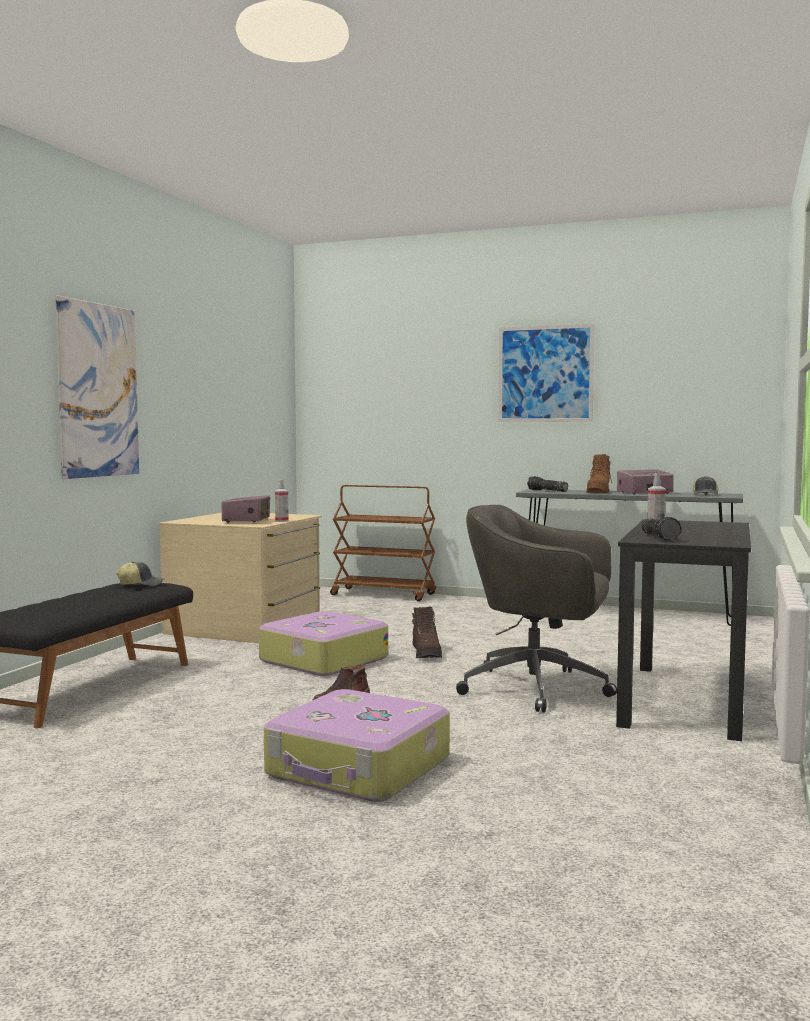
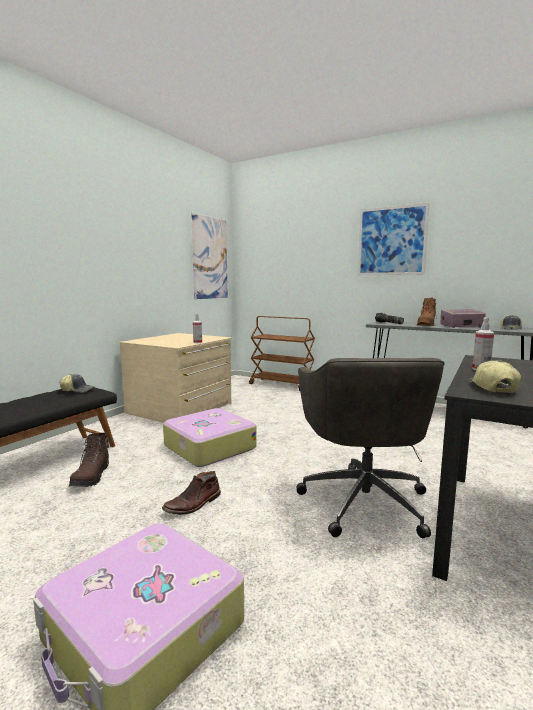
camera: 10 degrees right, 5 degrees up
picture [56,295,139,479] -> picture moved to [191,213,228,299]
radio [222,495,270,523] -> none
brown boot [412,606,442,658] -> brown boot moved to [69,433,110,487]
grey office chair [456,505,617,713] -> grey office chair turned 120 degrees counterclockwise [296,358,445,538]
flashlight [641,517,682,541] -> cap [469,360,521,393]

